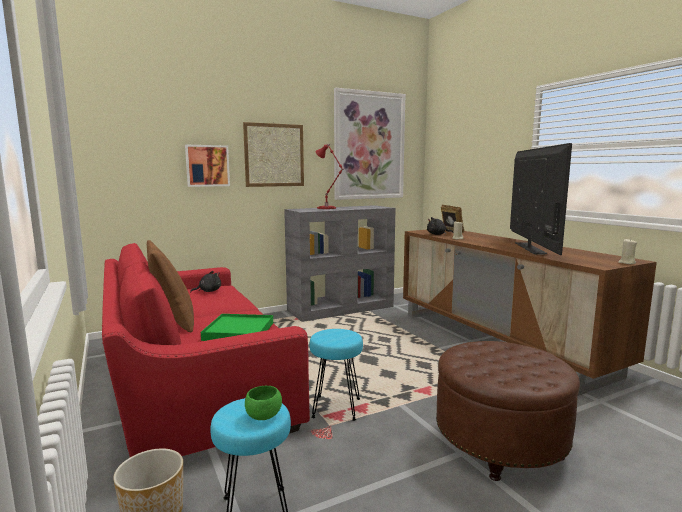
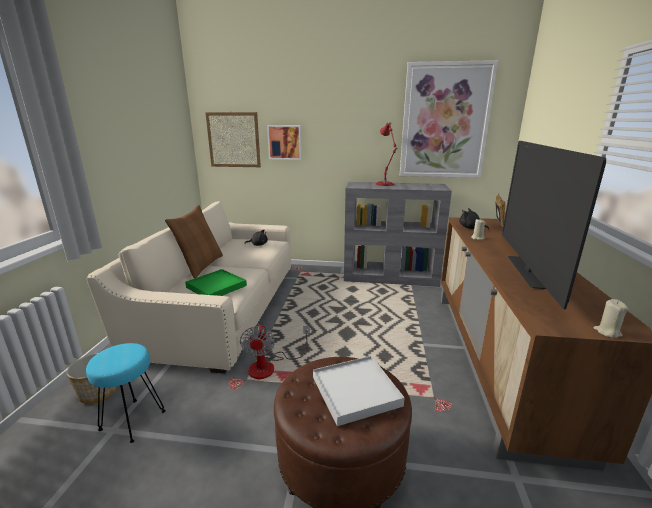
camera: 35 degrees right, 10 degrees up
red sofa [102,243,310,457] -> beige sofa [87,201,291,374]
picture [243,122,304,187] -> picture moved to [205,111,261,167]
green bowl [245,386,282,420] -> none
turquoise stool [310,329,363,421] -> fan [240,324,310,379]
television [510,143,572,255] -> television turned 150 degrees clockwise [502,141,606,309]
none -> white tray [313,356,405,426]

